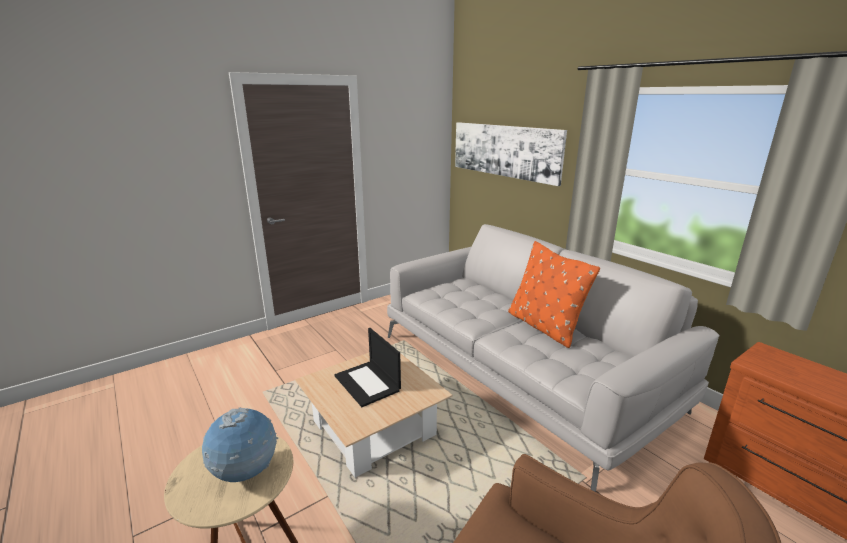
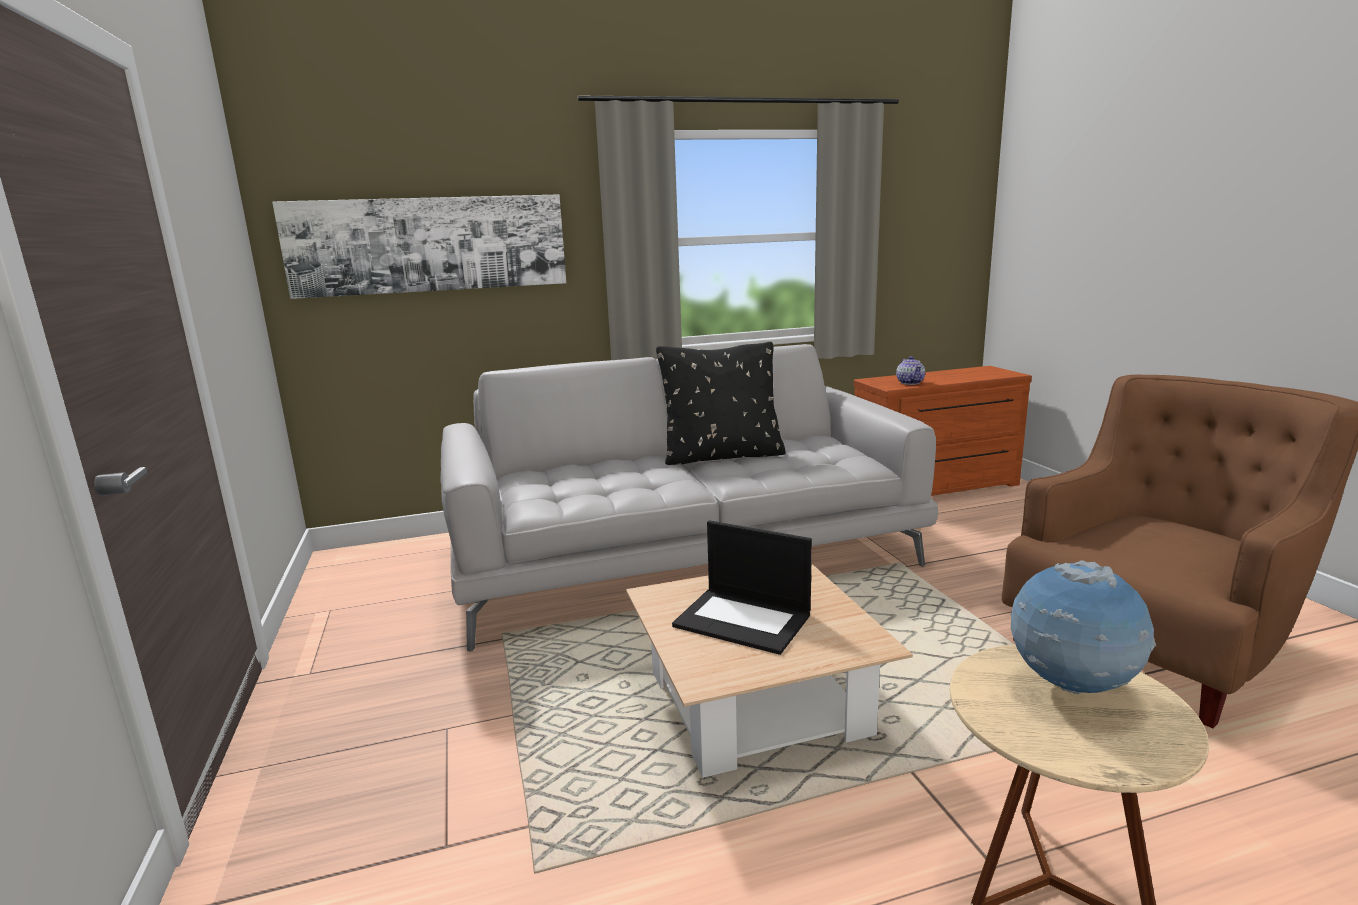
camera: 70 degrees left, 5 degrees down
laptop [334,328,401,407] -> laptop turned 45 degrees clockwise [672,520,812,655]
orange pillow [508,241,600,348] -> black pillow [656,342,786,465]
none -> teapot [896,356,925,385]

